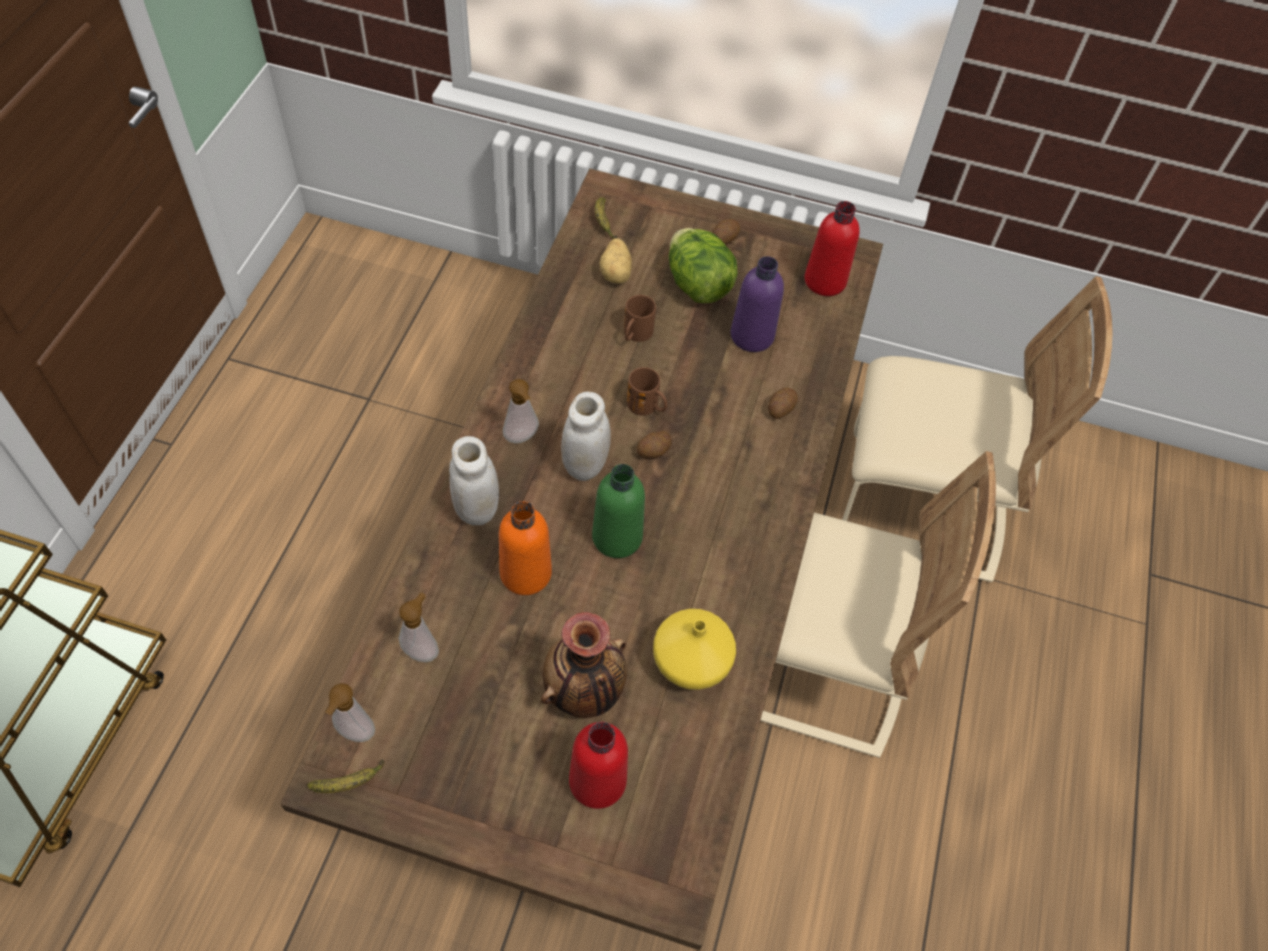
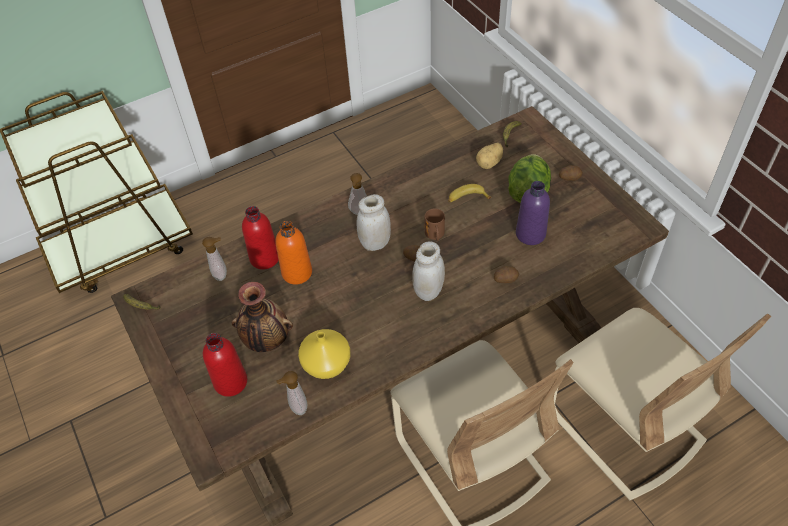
camera: 50 degrees right, 5 degrees down
soap dispenser [325,683,375,742] -> soap dispenser moved to [276,371,307,415]
white jar [449,436,499,525] -> white jar moved to [412,241,445,301]
green bottle [592,464,645,558] -> none
brown mug [624,295,656,342] -> banana [448,184,491,203]
red bottle [805,201,860,296] -> red bottle moved to [242,206,279,270]

